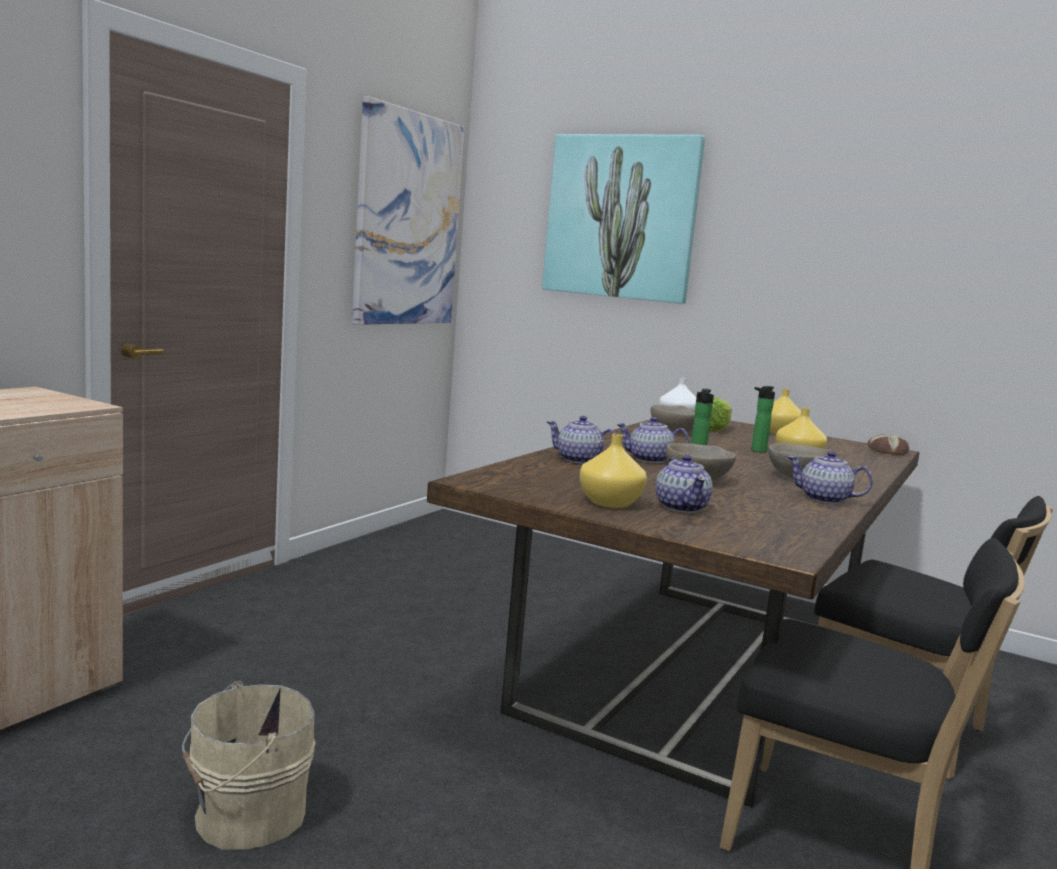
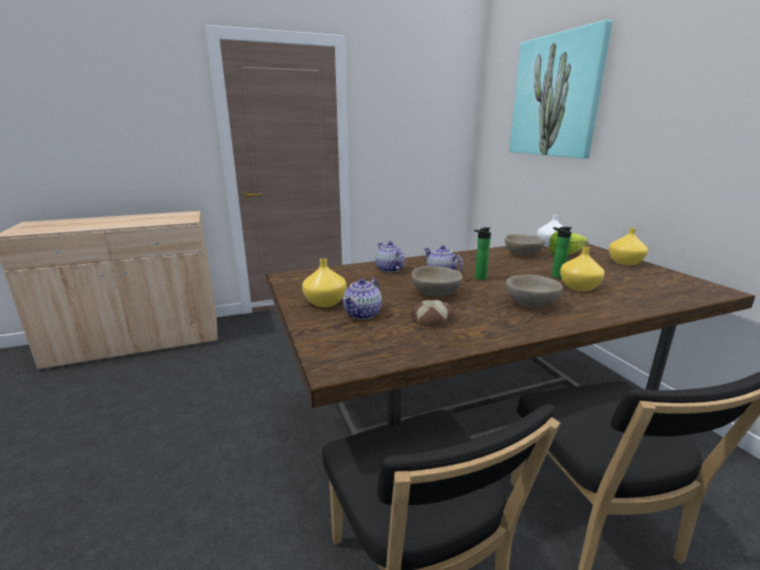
camera: 40 degrees right, 10 degrees up
beige bucket [182,681,316,850] -> none
picture [352,96,465,325] -> none
teapot [788,451,873,504] -> none
bread [868,434,909,456] -> bread moved to [410,300,455,327]

